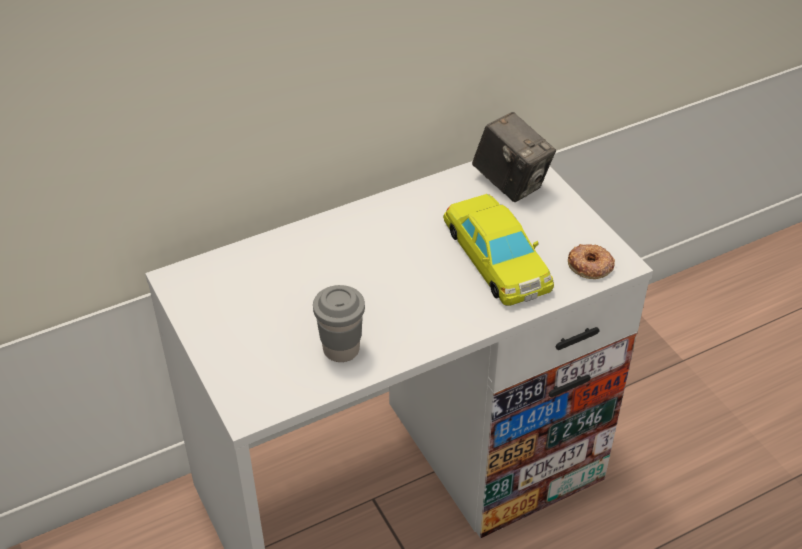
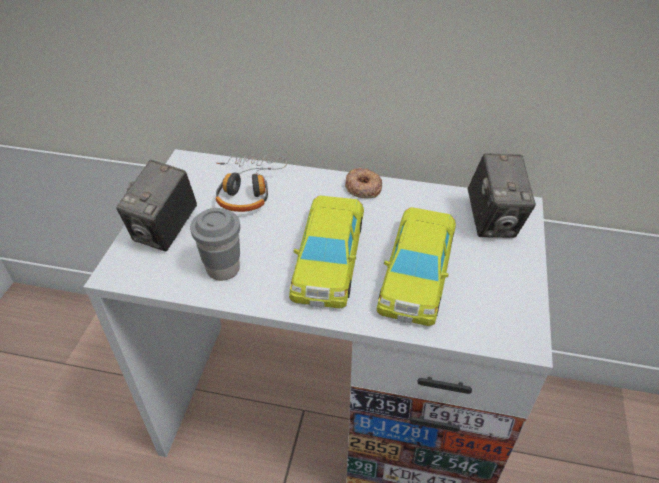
camera: 40 degrees right, 0 degrees up
donut [568,244,615,279] -> donut moved to [345,167,382,198]
none -> camera [116,160,197,251]
none -> headphones [216,155,287,212]
none -> yellow toy car [289,195,364,308]

